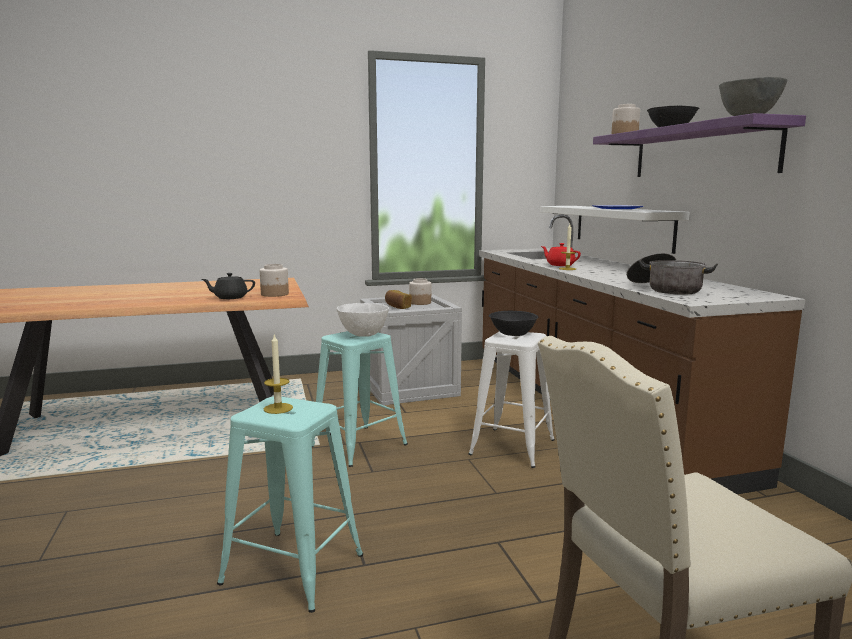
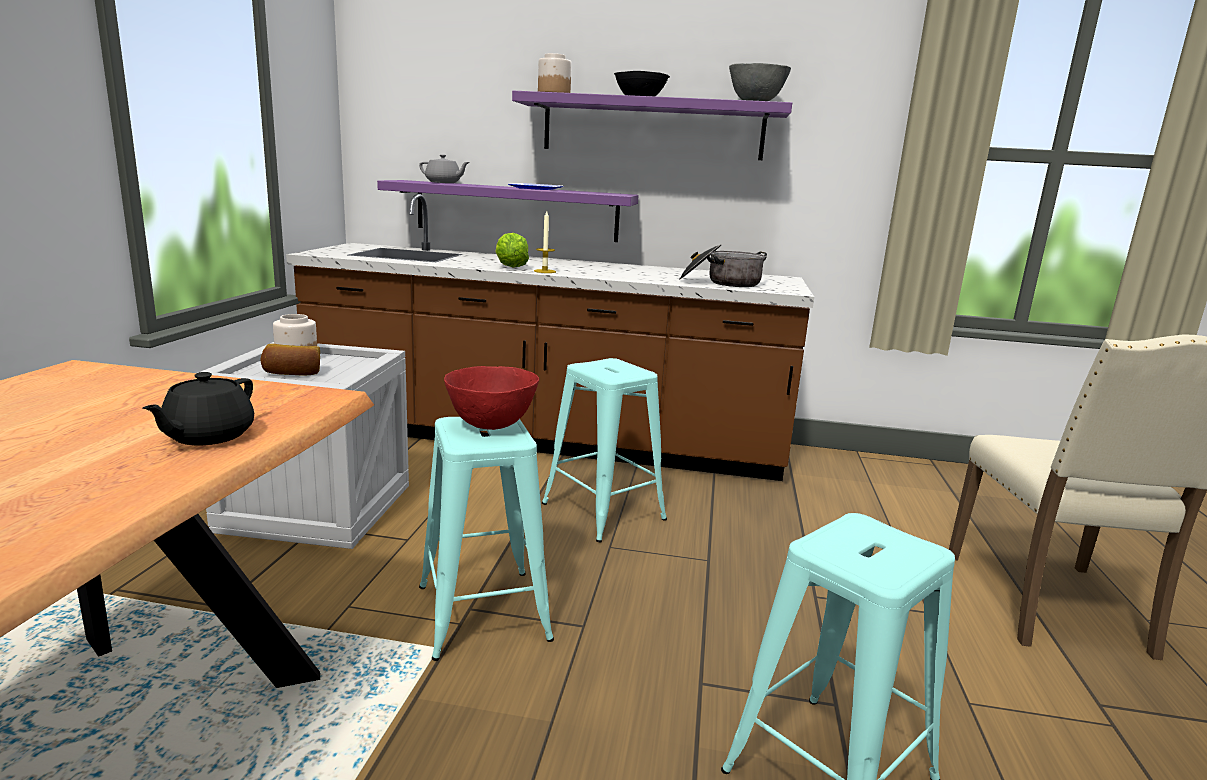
camera: 65 degrees left, 5 degrees up
jar [260,264,289,297] -> none
candle [264,334,293,414] -> none
white bowl [337,303,389,337] -> red bowl [444,366,539,430]
white stool [469,331,555,468] -> turquoise stool [542,358,667,542]
black bowl [489,311,539,336] -> none
white shelf [540,206,690,254] -> purple shelf [377,180,638,242]
red teapot [541,243,581,266] -> lettuce [496,233,529,268]
none -> grey teapot [419,154,470,183]

